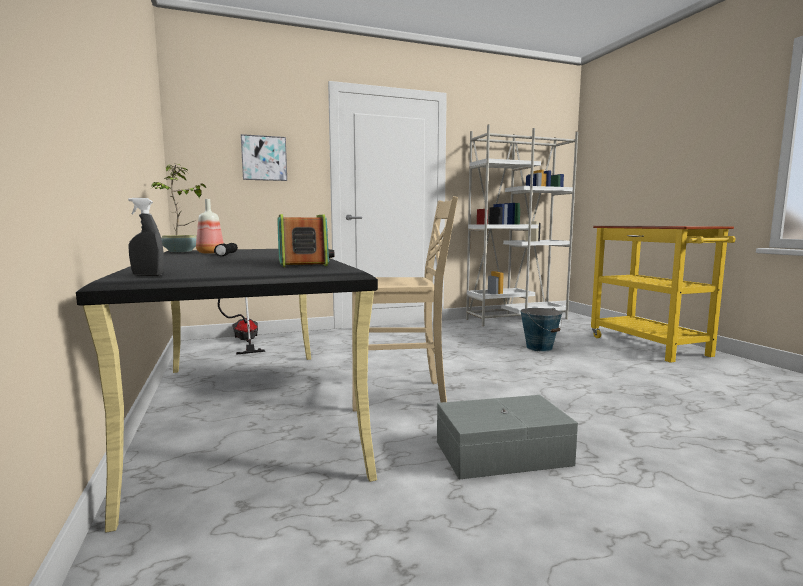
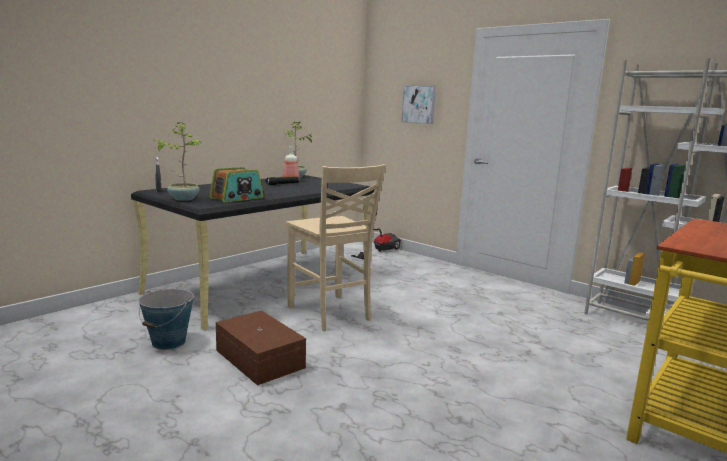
camera: 60 degrees right, 5 degrees up
grey storage box [437,395,578,479] -> brown storage box [216,310,306,385]
bucket [520,308,562,351] -> bucket moved to [139,289,194,350]
none -> potted plant [154,122,201,201]

